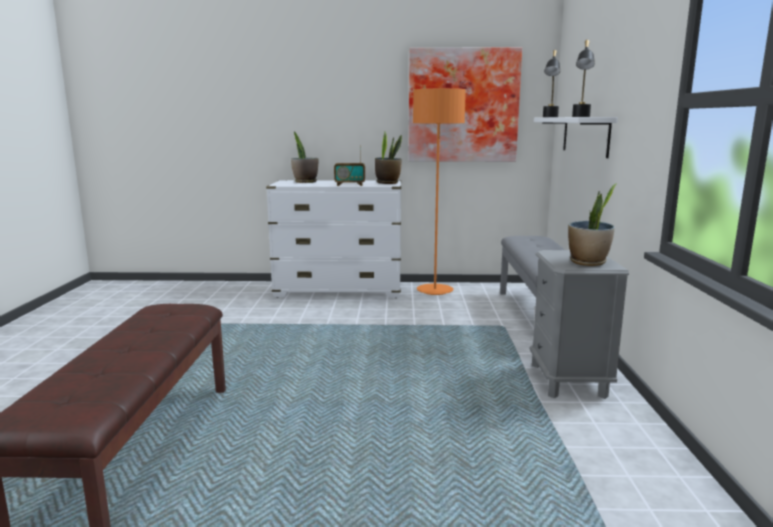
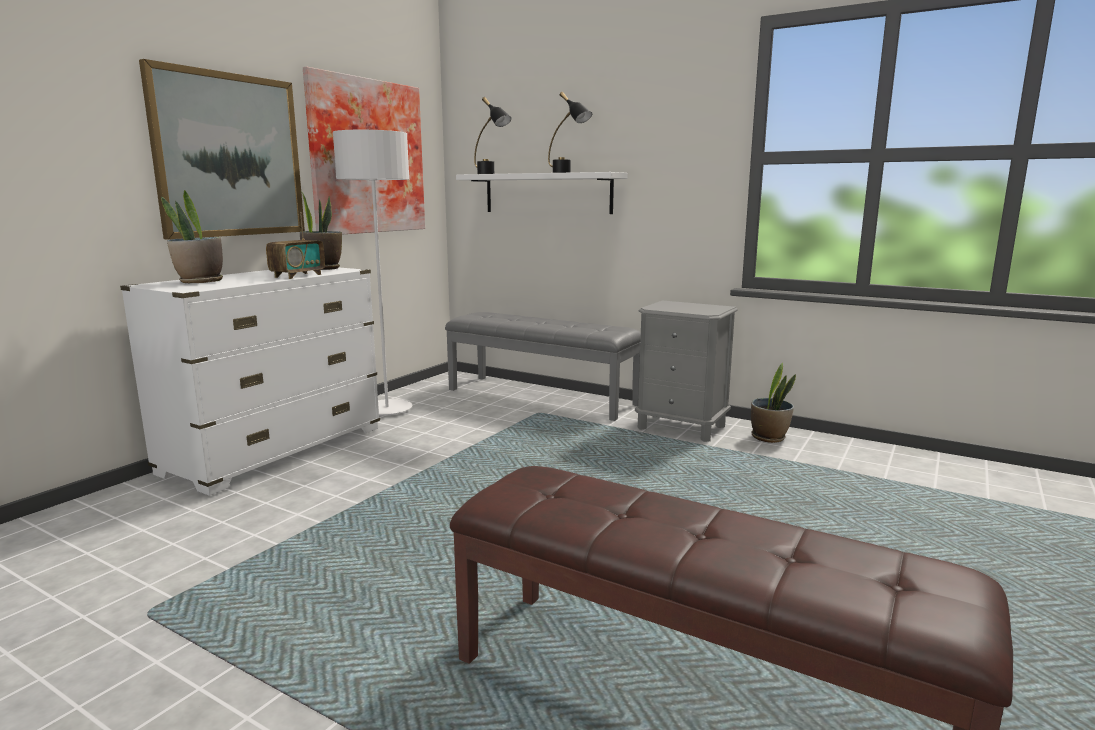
camera: 60 degrees left, 0 degrees up
orange floor lamp [413,88,466,295] -> white floor lamp [333,130,413,416]
potted plant [568,183,617,266] -> potted plant moved to [751,363,796,443]
none -> picture [139,59,305,240]

